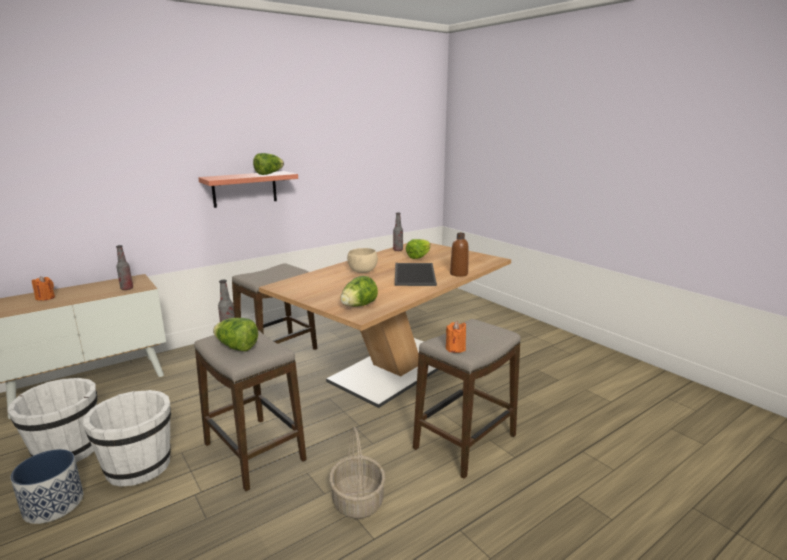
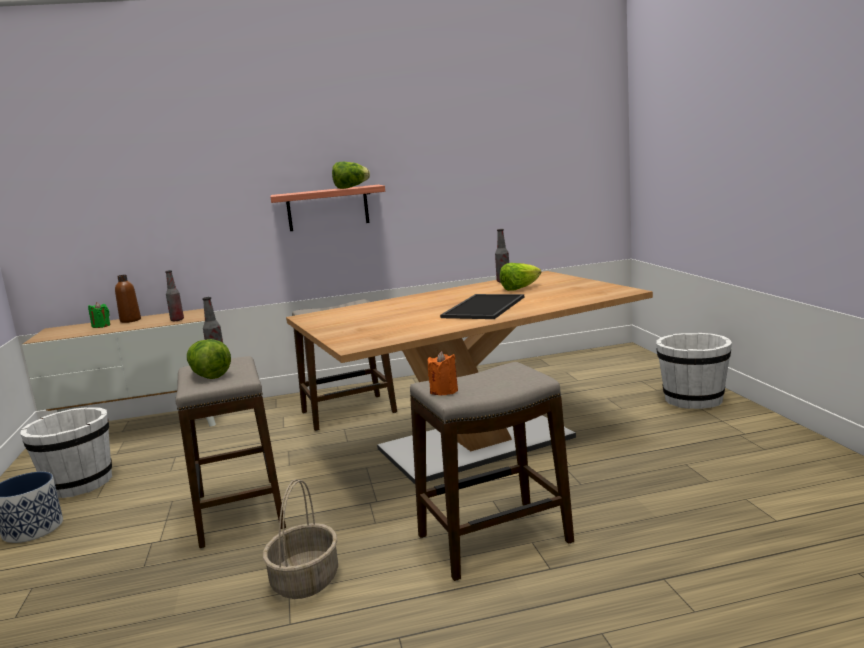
camera: 25 degrees right, 5 degrees down
orange candle [32,276,55,301] -> green candle [88,302,111,328]
white bucket [83,390,171,487] -> white bucket moved to [656,333,732,409]
lettuce [340,276,378,307] -> none
beige bowl [347,248,378,273] -> none
brown bottle [450,233,469,277] -> brown bottle moved to [115,275,141,323]

